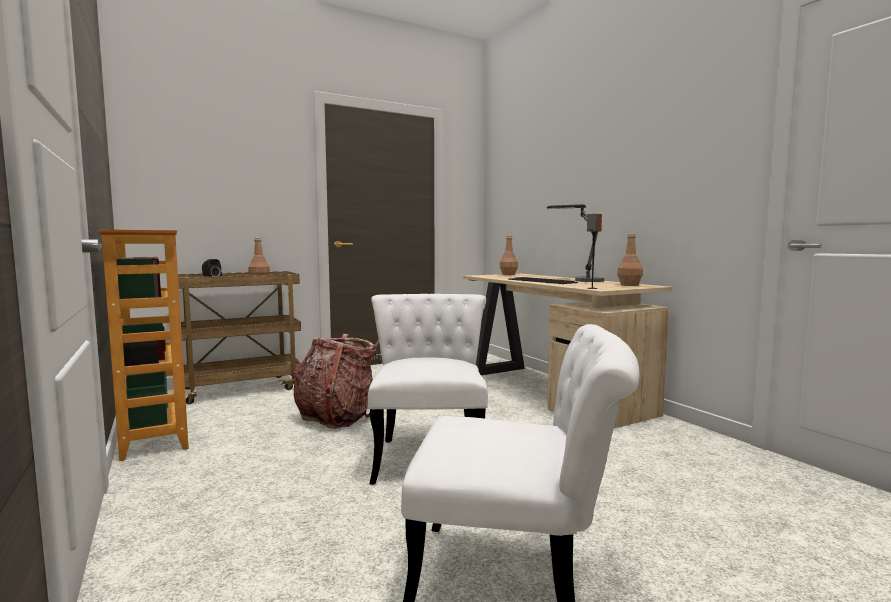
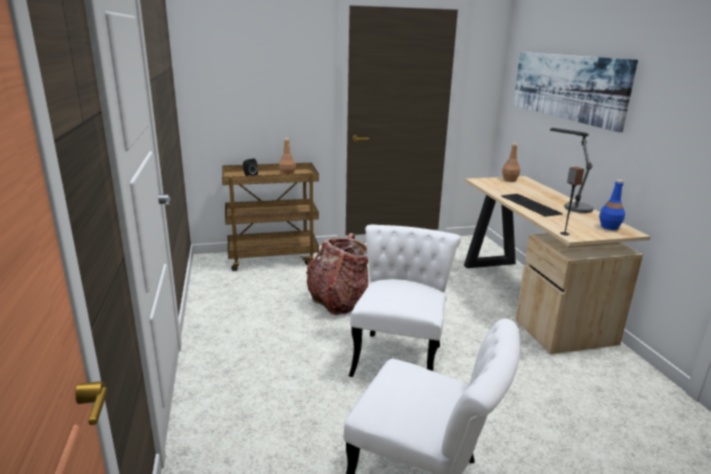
camera: 15 degrees right, 15 degrees up
bookcase [98,230,189,461] -> none
brown bottle [617,234,643,286] -> blue bottle [599,180,625,230]
none -> picture [513,52,638,132]

